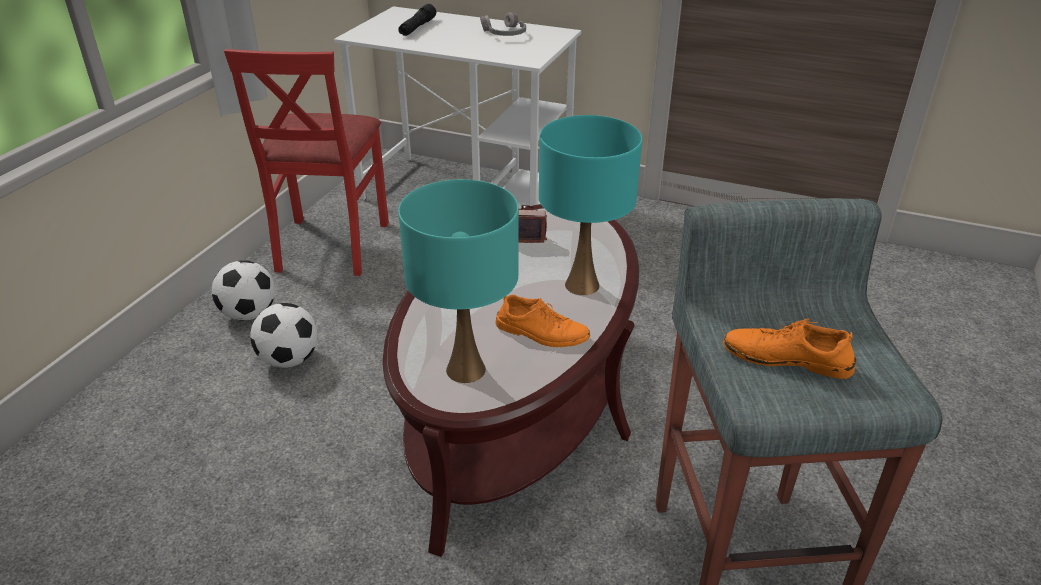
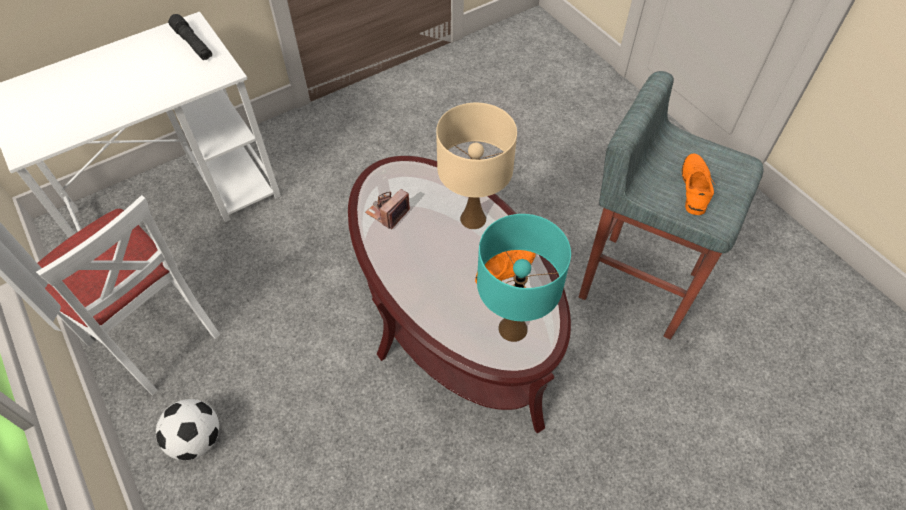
camera: 55 degrees left, 20 degrees up
red chair [224,49,389,276] -> white chair [36,195,220,395]
football [250,303,318,368] -> none
black flashlight [398,4,436,36] -> black flashlight moved to [168,14,212,60]
grey headphones [480,12,526,36] -> none
turquoise table lamp [539,115,642,295] -> beige table lamp [436,103,517,229]
orange shoe [723,319,856,379] -> orange shoe turned 135 degrees clockwise [682,154,715,215]

